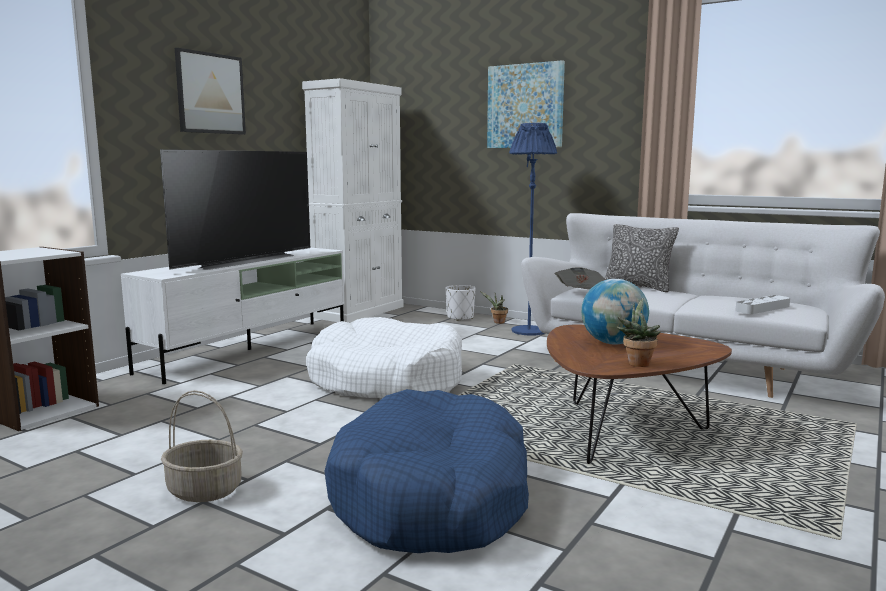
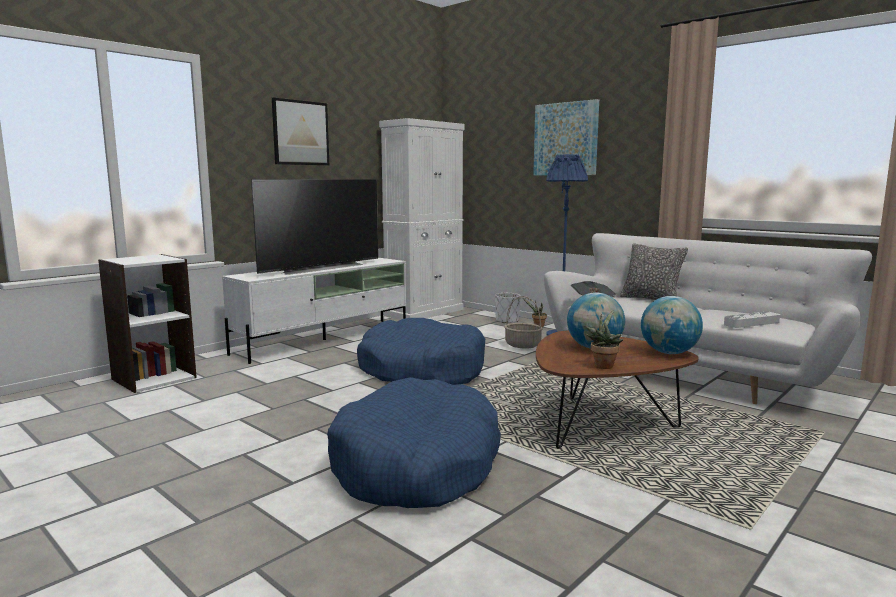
camera: 10 degrees right, 0 degrees up
basket [161,390,243,502] -> basket moved to [504,296,543,349]
white dog bed [306,317,462,398] -> blue dog bed [357,318,485,385]
none -> globe [641,296,703,354]

